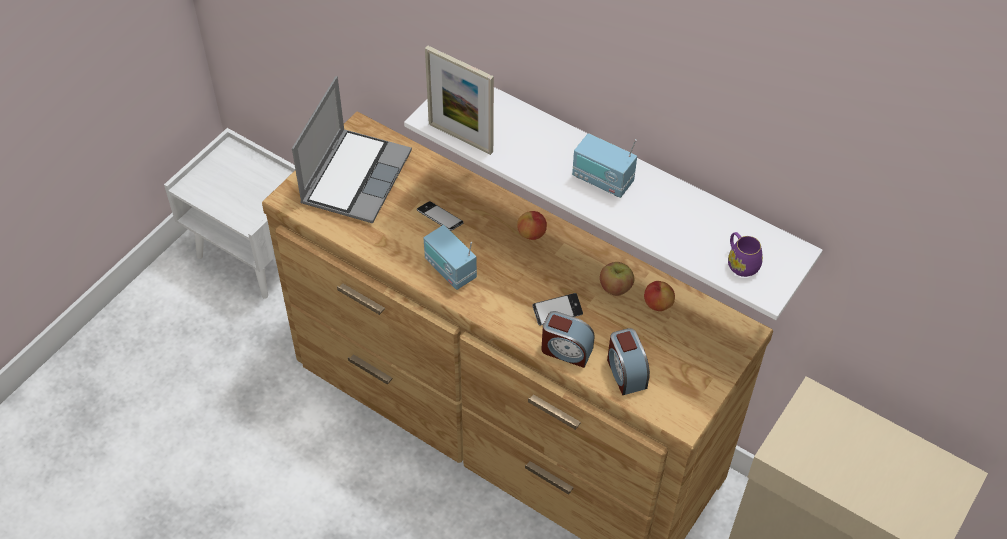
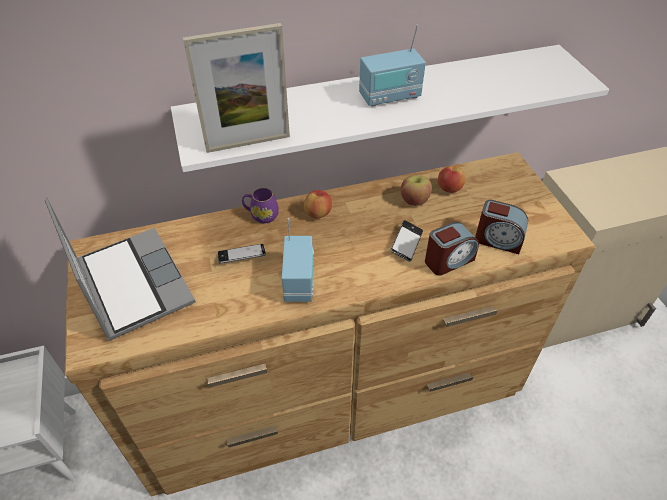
camera: 50 degrees left, 5 degrees down
radio [424,225,477,290] -> radio turned 90 degrees counterclockwise [282,218,314,302]
purple mug [728,232,763,277] -> purple mug moved to [242,188,279,223]

